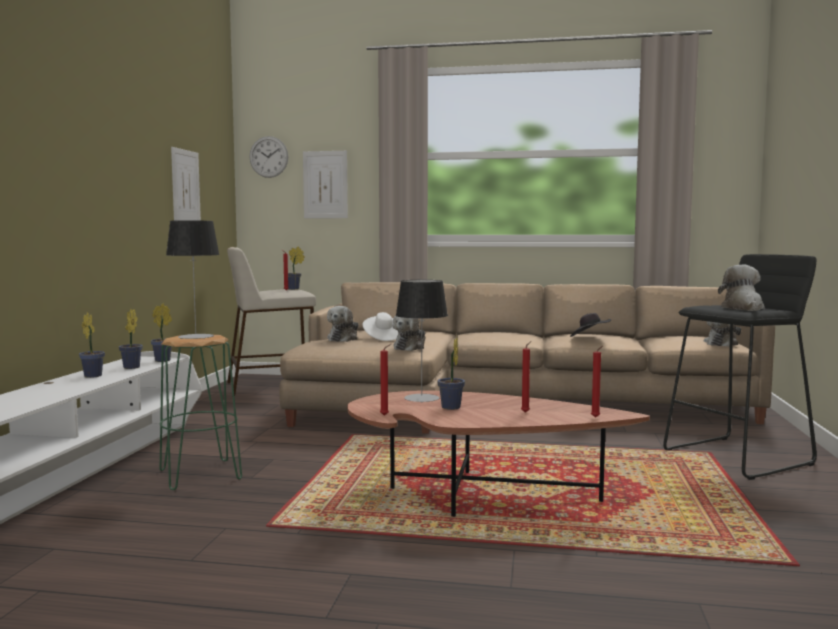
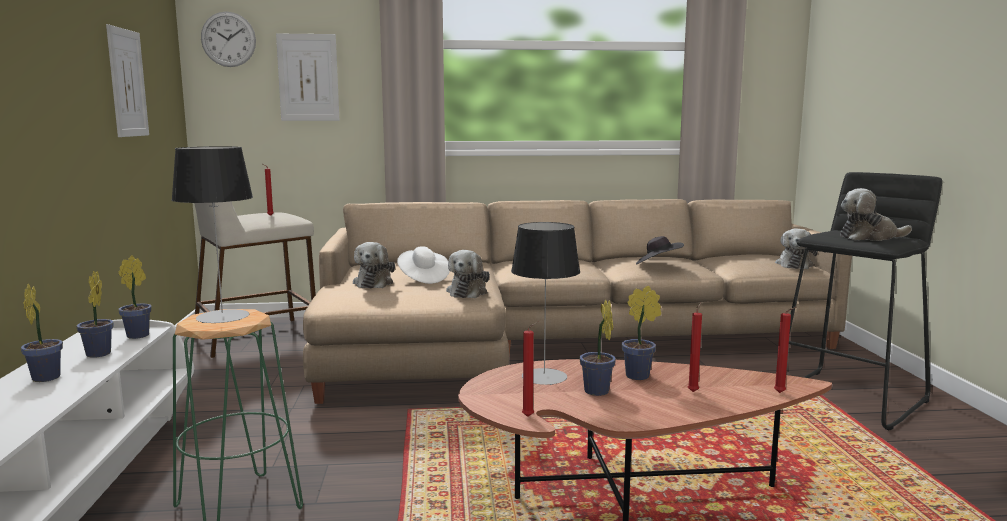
camera: 15 degrees left, 5 degrees up
potted plant [288,247,305,290] -> potted plant moved to [621,286,661,380]
plush toy [718,265,765,311] -> plush toy turned 90 degrees counterclockwise [840,188,912,241]

